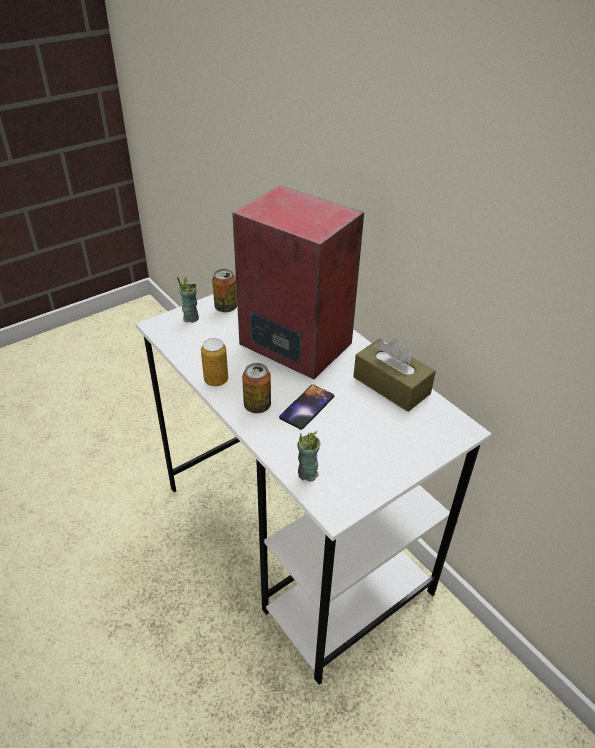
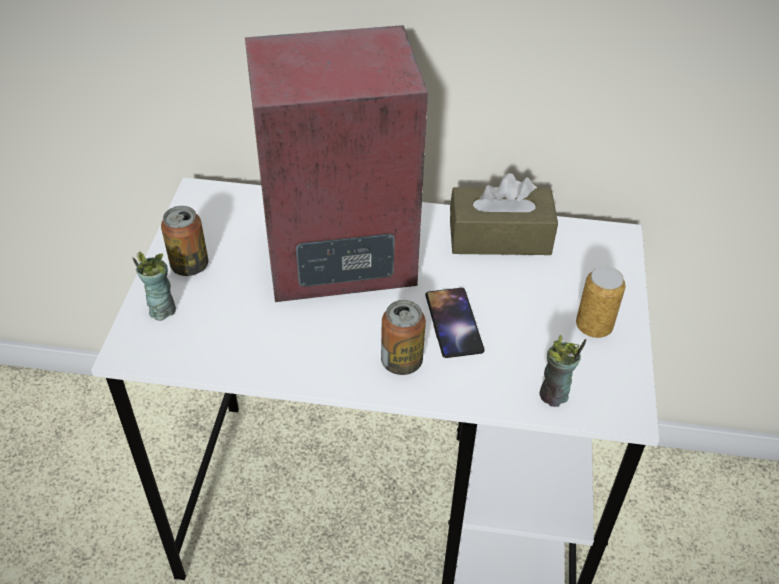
camera: 45 degrees left, 5 degrees up
can [201,338,228,386] -> can moved to [576,266,625,338]

